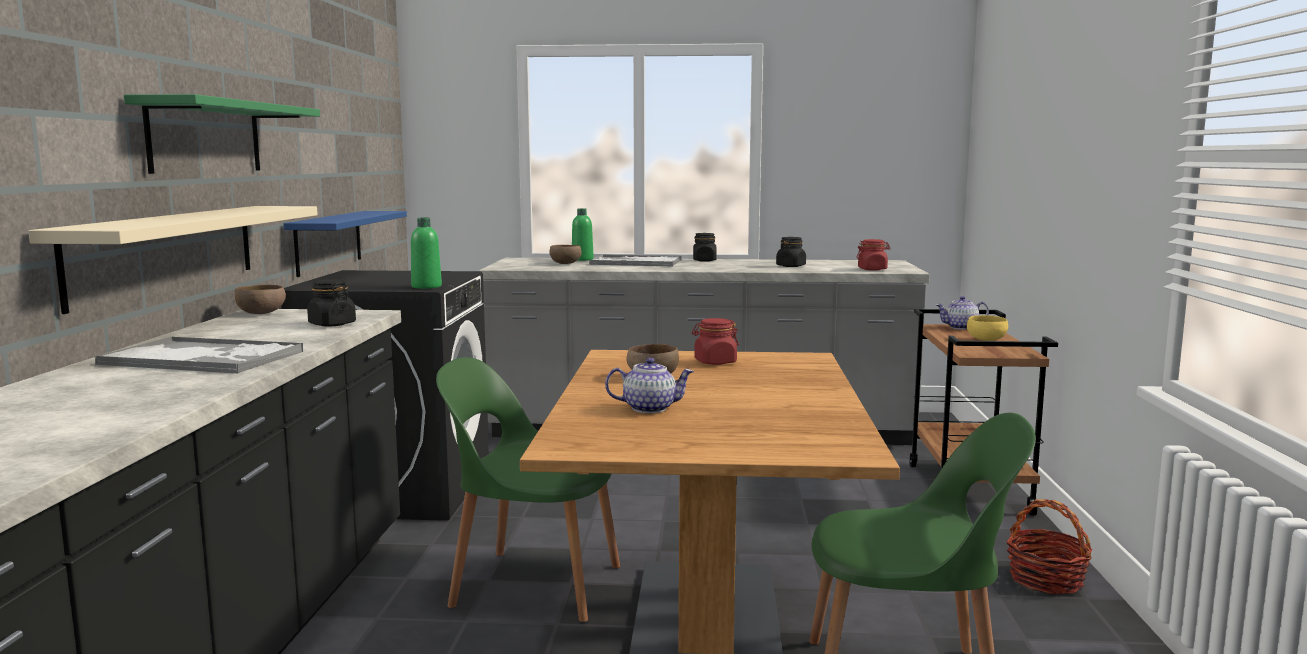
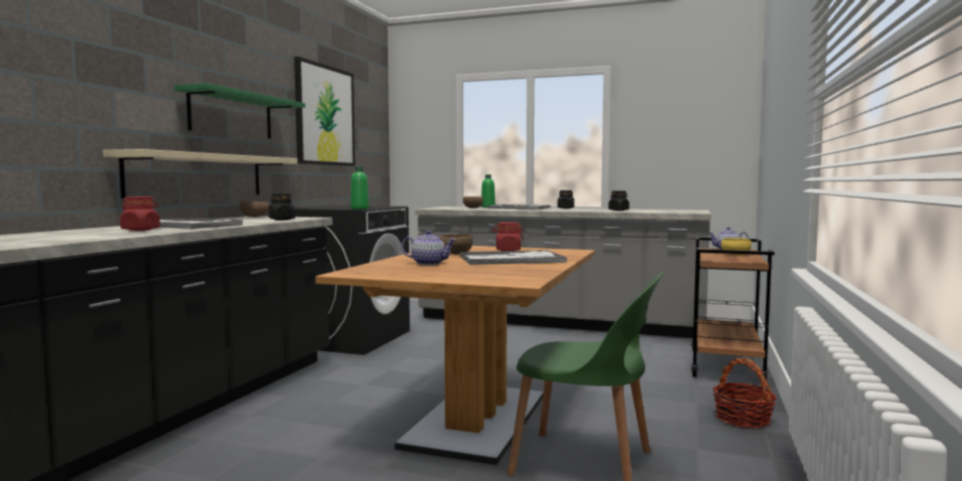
camera: 15 degrees right, 5 degrees down
blue shelf [283,211,407,277] -> none
green chair [436,357,620,622] -> none
red jar [856,239,891,271] -> red jar moved to [120,197,160,231]
none -> picture [294,56,355,166]
none -> tray [460,250,567,265]

